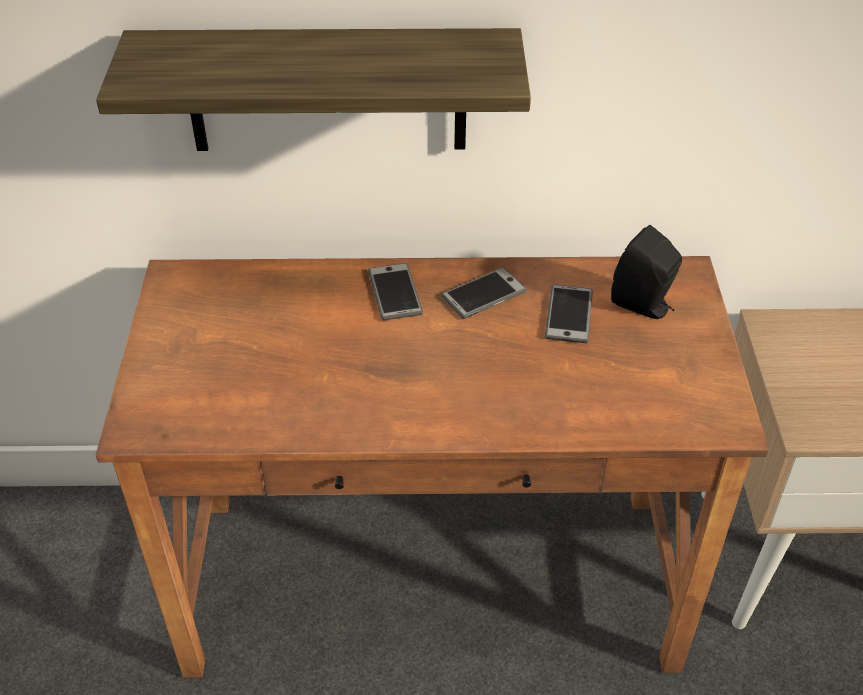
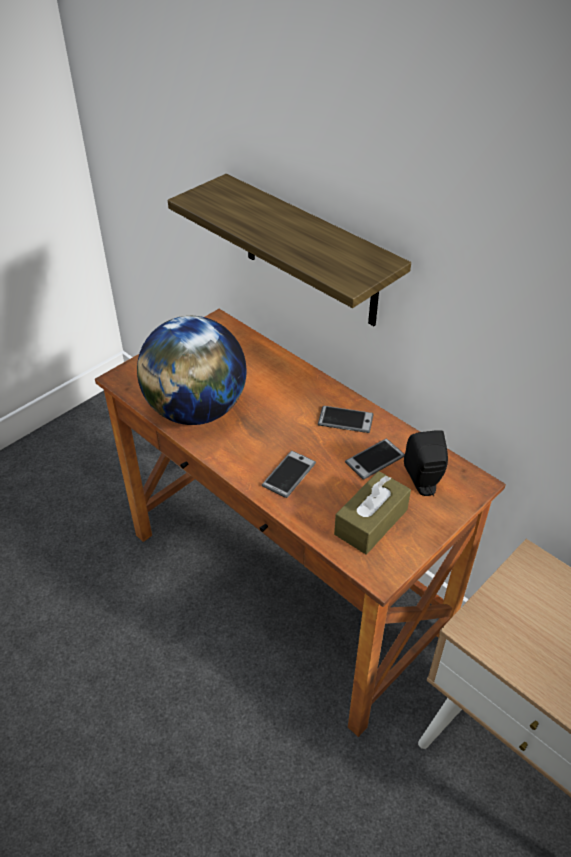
camera: 45 degrees right, 0 degrees up
phone [368,263,423,320] -> phone moved to [262,451,316,498]
none -> globe [137,316,246,425]
none -> brown tissue box [334,471,411,554]

